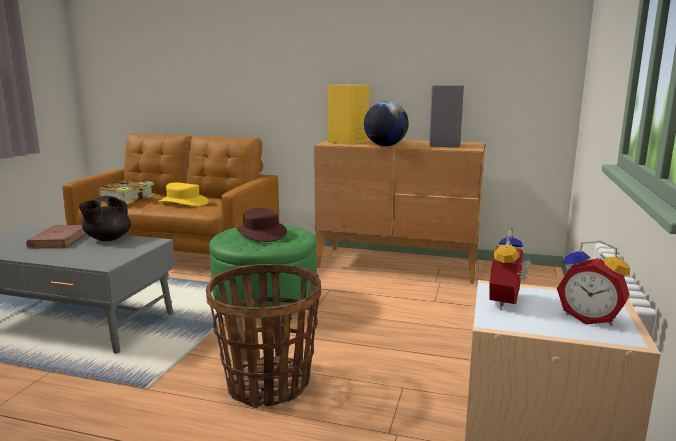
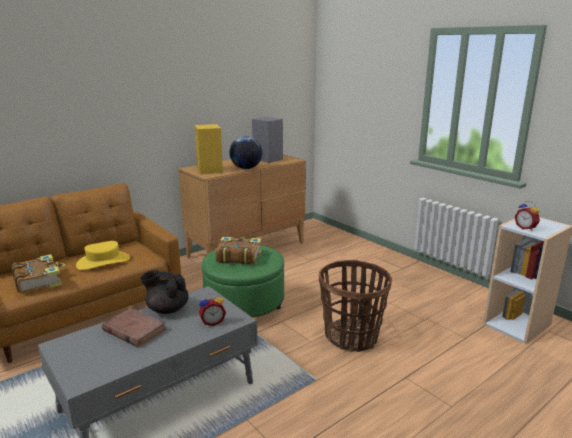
camera: 55 degrees left, 5 degrees up
black teapot [79,196,131,241] -> black teapot turned 135 degrees clockwise [140,270,189,314]
brown hat [237,208,287,242] -> book [215,237,262,265]
alarm clock [557,240,630,325] -> alarm clock moved to [199,293,226,326]

